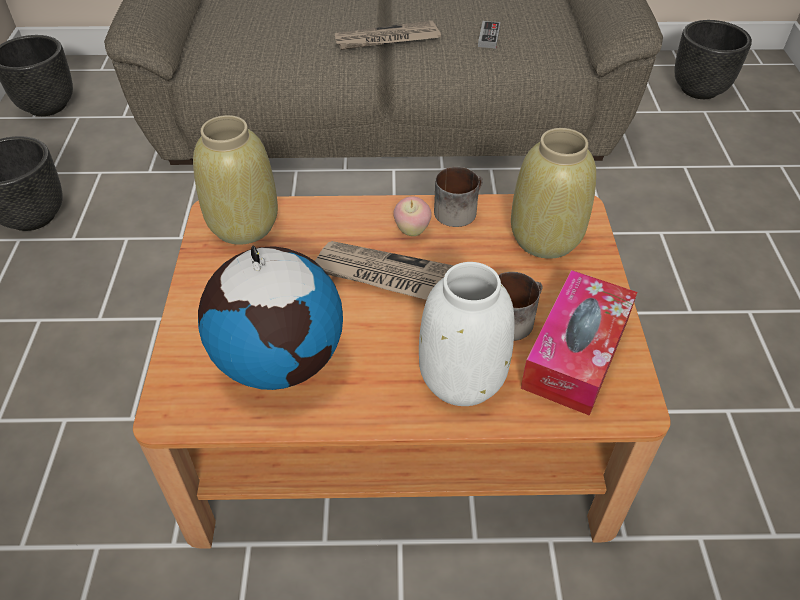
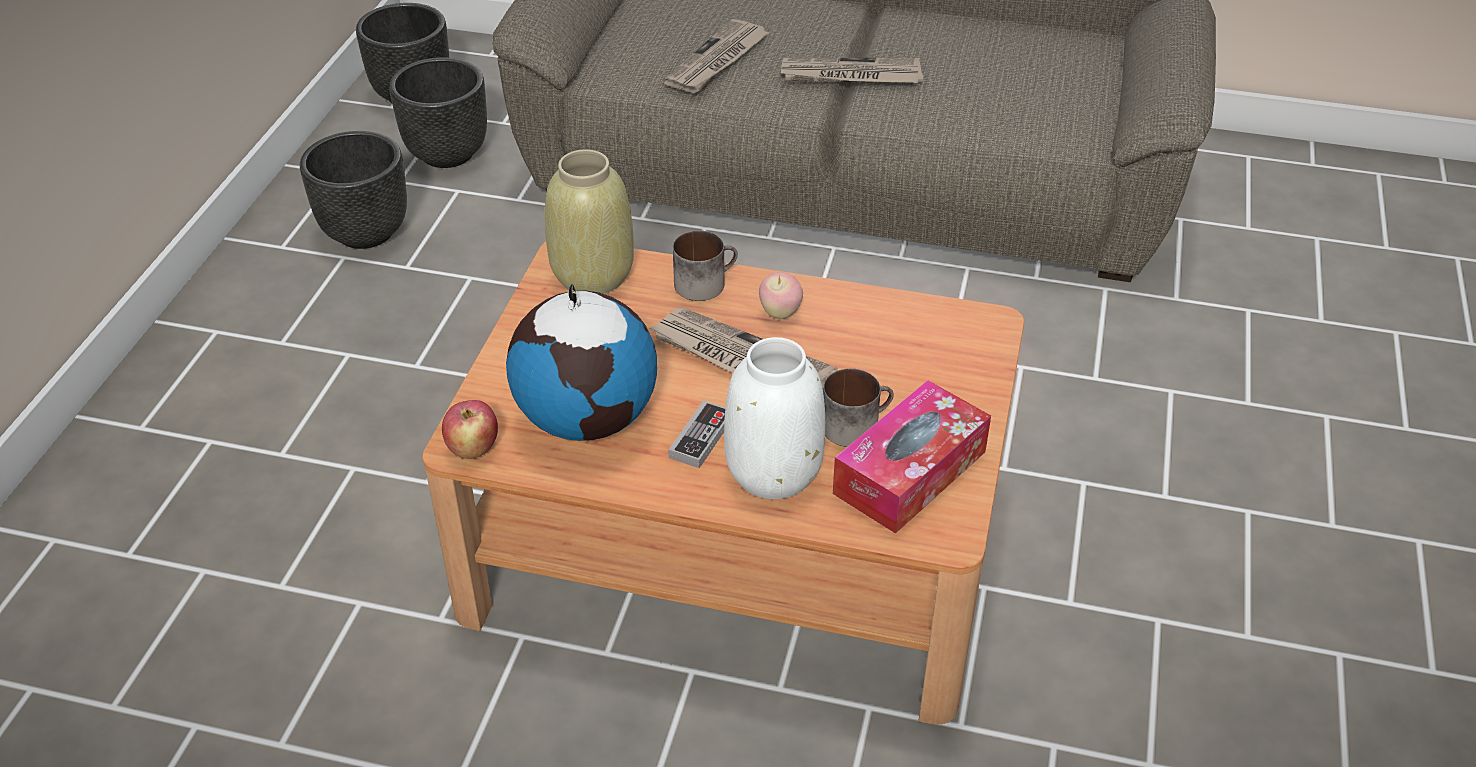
camera: 15 degrees right, 5 degrees down
mug [434,167,483,227] -> mug moved to [673,231,738,301]
game controller [478,21,500,49] -> game controller moved to [668,400,725,468]
beige vase [511,128,596,259] -> none
black planter [675,20,752,99] -> black planter moved to [389,57,487,168]
none -> apple [442,400,498,459]
none -> newspaper [663,19,769,93]

